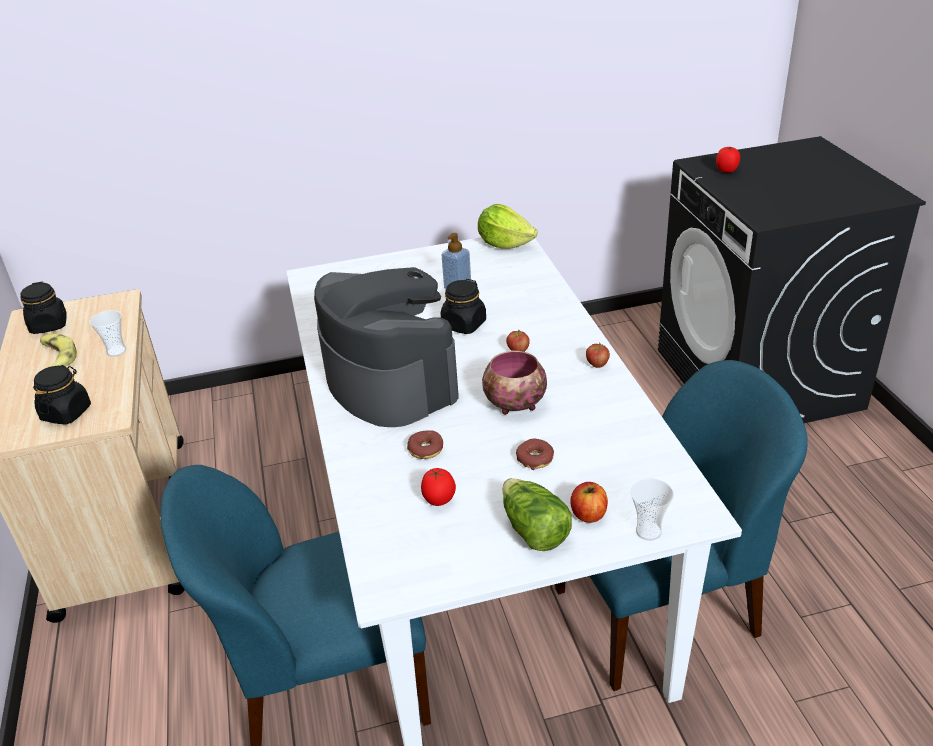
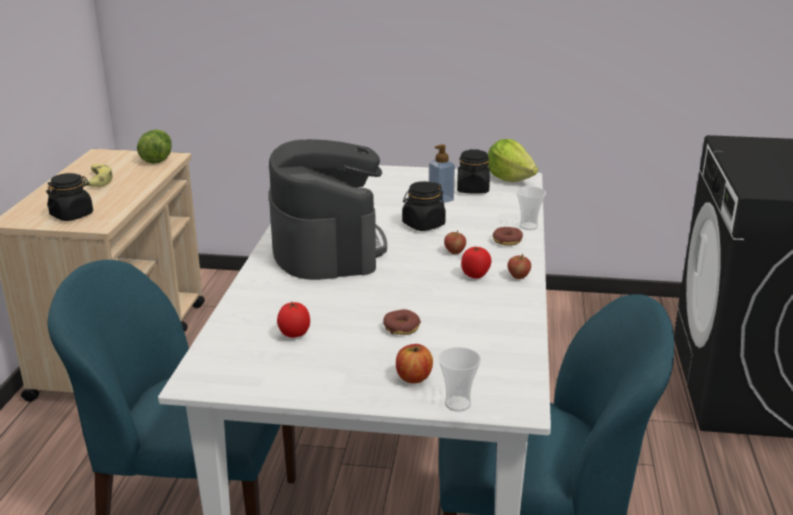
camera: 20 degrees right, 10 degrees down
black jar [20,282,66,334] -> black jar moved to [457,149,490,194]
cup [90,310,126,356] -> cup moved to [516,186,546,230]
donut [407,430,443,459] -> donut moved to [492,227,523,246]
bowl [482,351,547,415] -> none
lettuce [503,478,572,551] -> lettuce moved to [137,130,172,164]
tomato [716,147,740,173] -> tomato moved to [461,247,492,278]

